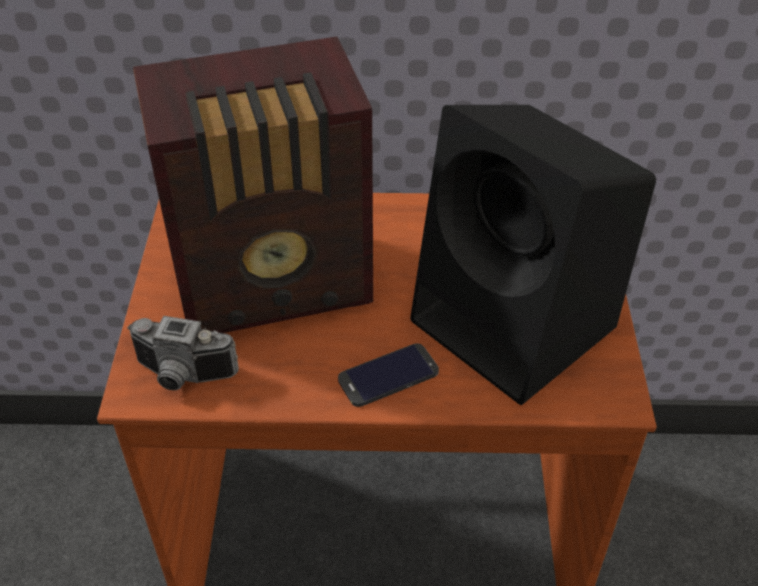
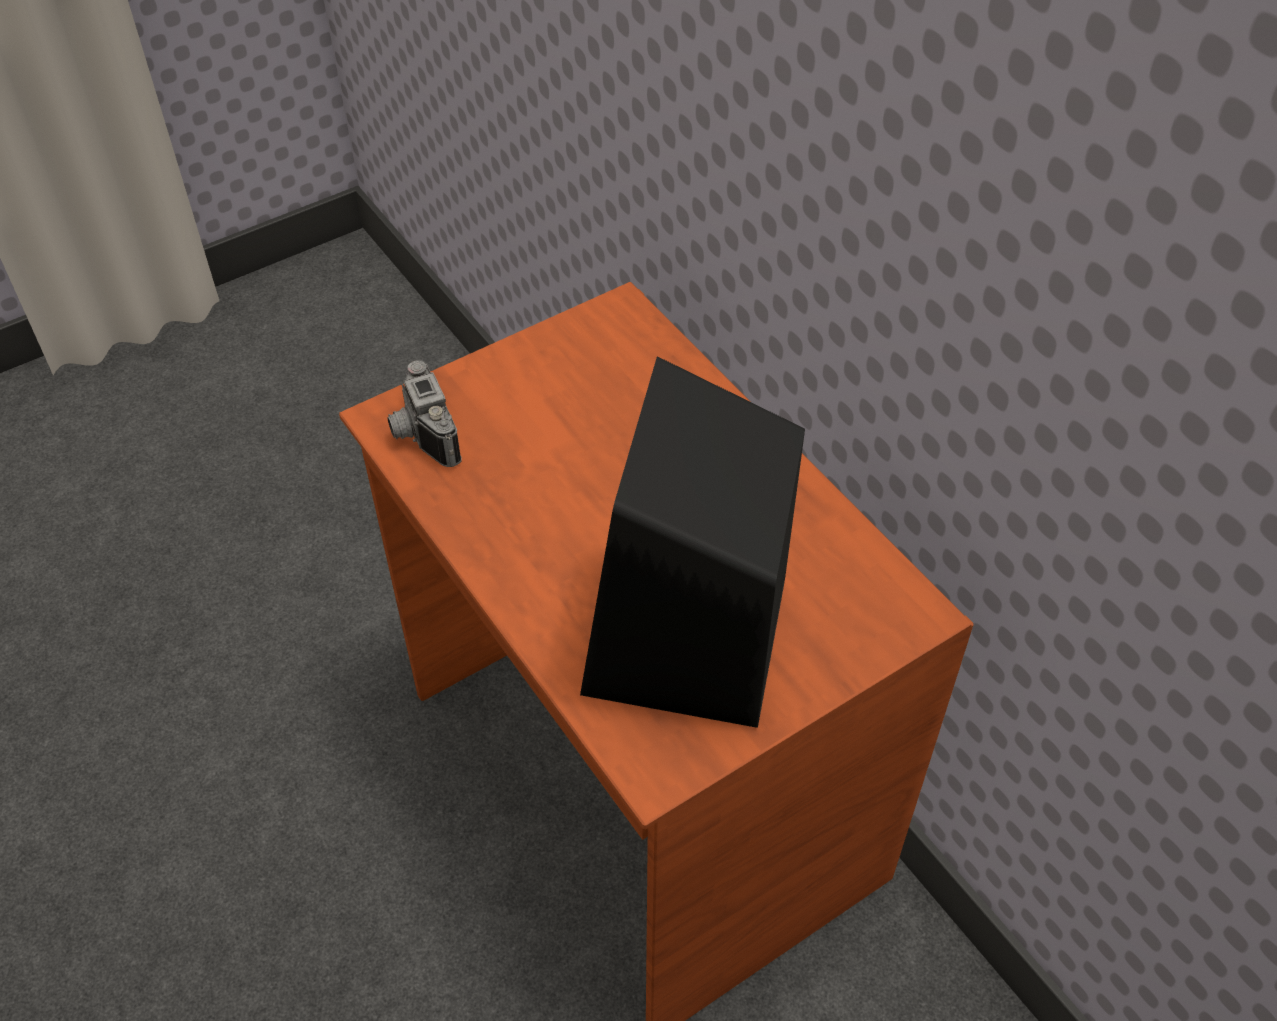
camera: 55 degrees right, 5 degrees up
radio [133,37,373,333] -> none
phone [338,343,439,407] -> none

